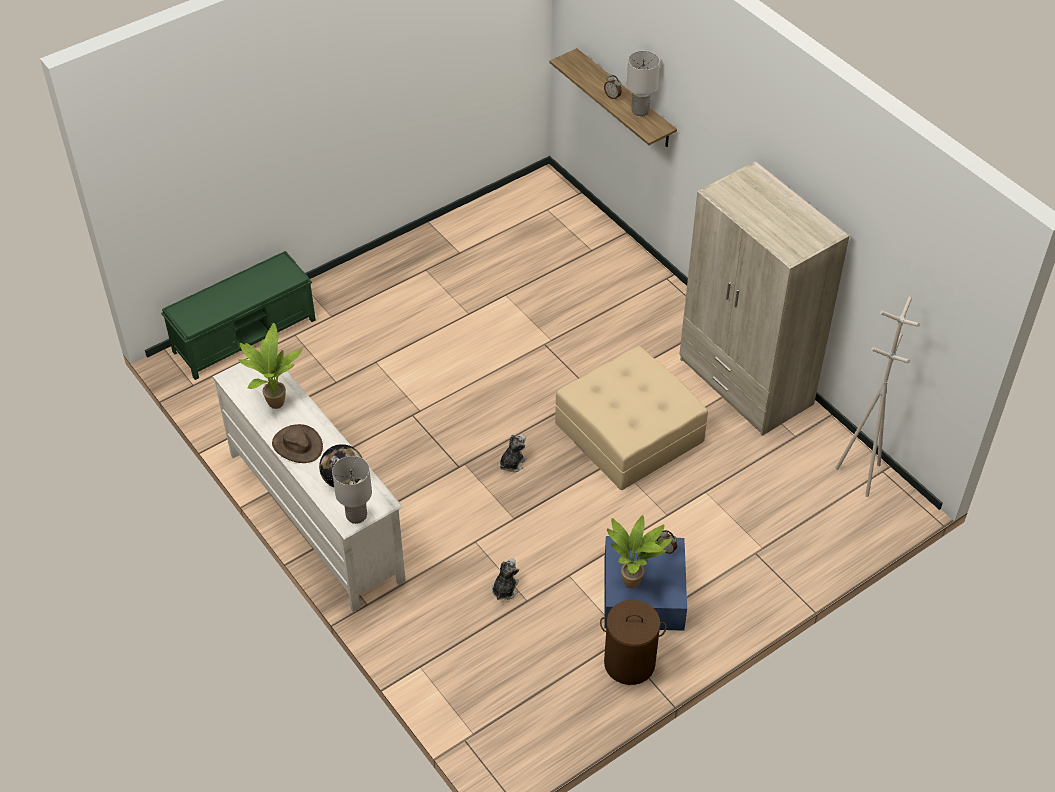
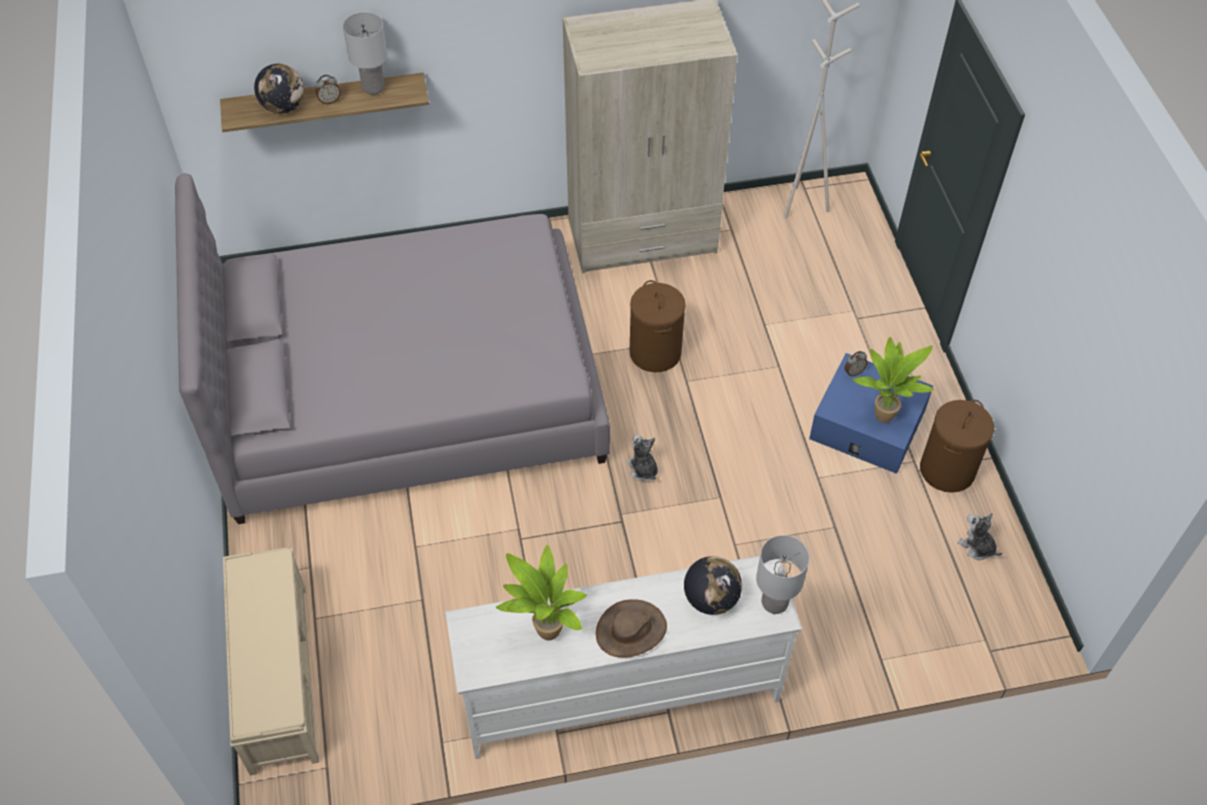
camera: 65 degrees left, 5 degrees up
green bench [161,251,316,380] -> beige bench [223,548,319,776]
plush toy [492,558,519,600] -> plush toy moved to [958,513,1003,560]
beige ottoman [555,346,708,490] -> brown laundry basket [630,280,685,372]
none -> grey bed [175,173,610,524]
none -> globe [254,64,304,114]

